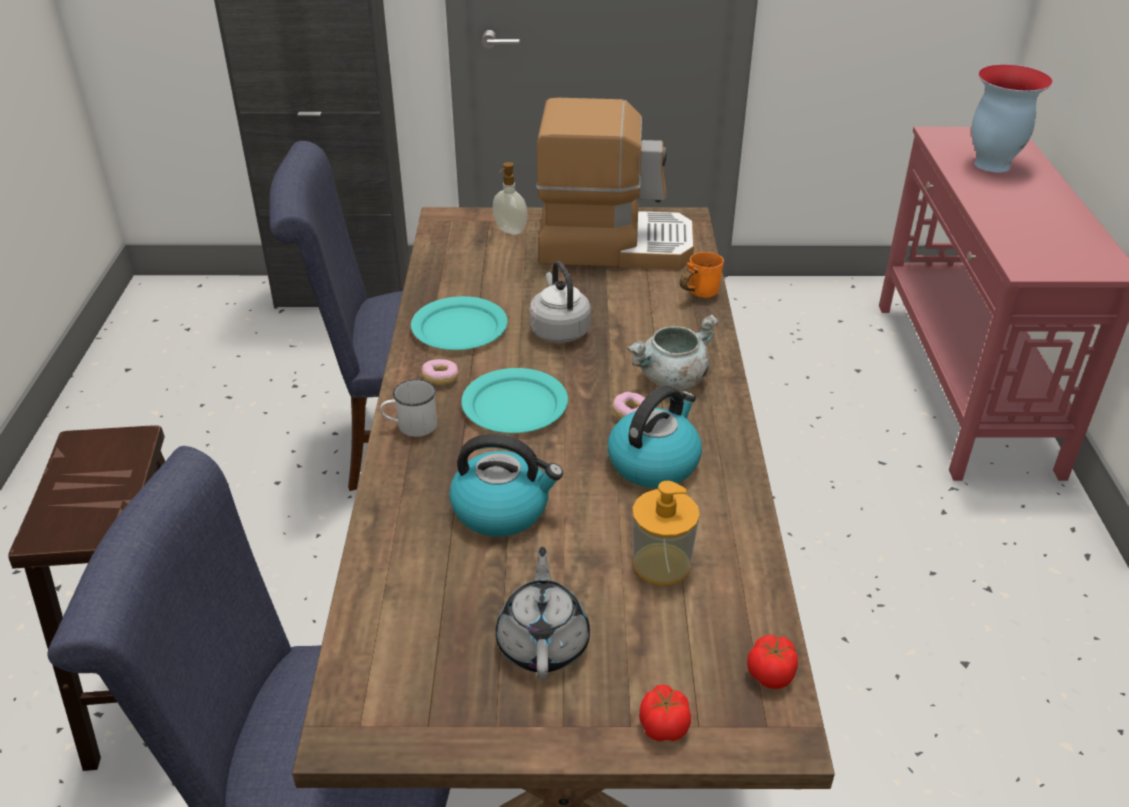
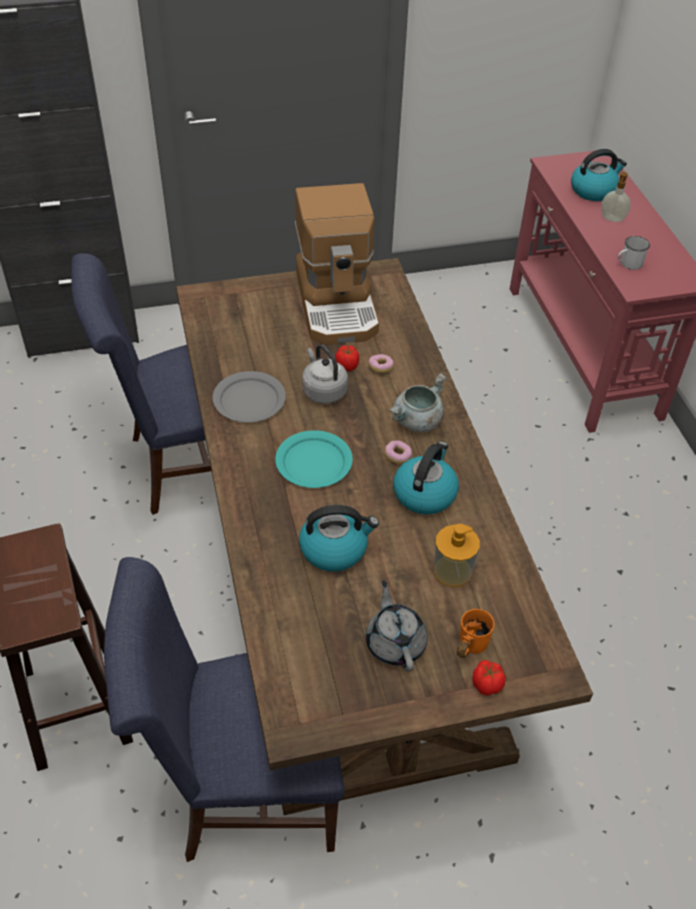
camera: 15 degrees left, 10 degrees up
white mug [380,379,437,437] -> white mug moved to [618,236,650,270]
turquoise plate [411,296,508,350] -> grey plate [212,371,286,423]
donut [421,359,459,385] -> donut moved to [368,354,394,373]
soap dispenser [493,162,527,235] -> soap dispenser moved to [601,172,631,222]
coffee machine [536,98,694,270] -> coffee machine turned 90 degrees clockwise [295,183,379,345]
orange mug [680,252,724,298] -> orange mug moved to [457,609,494,658]
tomato [747,635,798,689] -> tomato moved to [335,345,359,371]
vase [971,64,1053,172] -> kettle [571,149,627,201]

